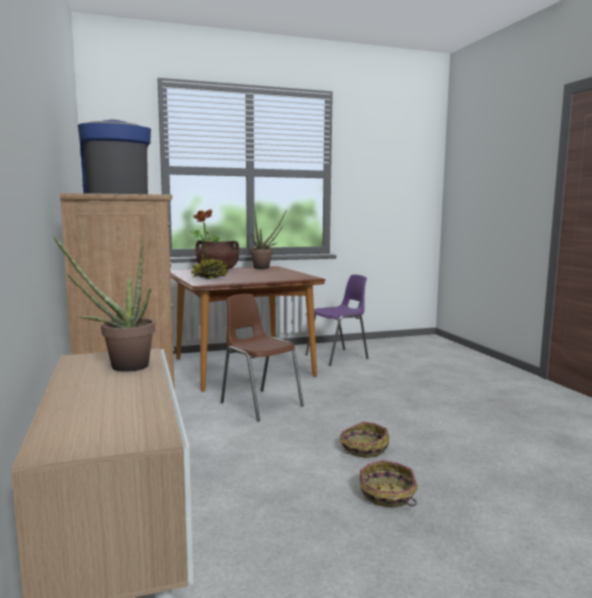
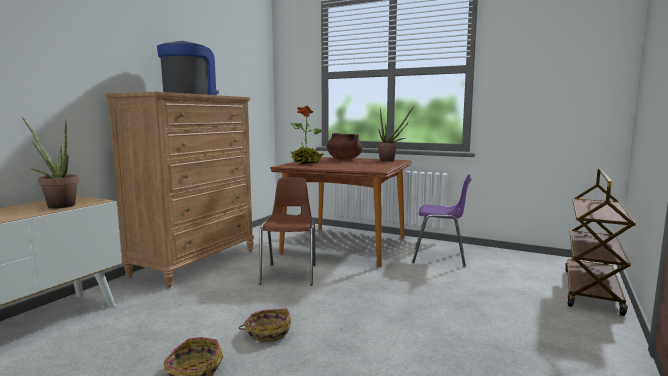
camera: 45 degrees right, 0 degrees up
none -> brown cart [565,168,636,316]

